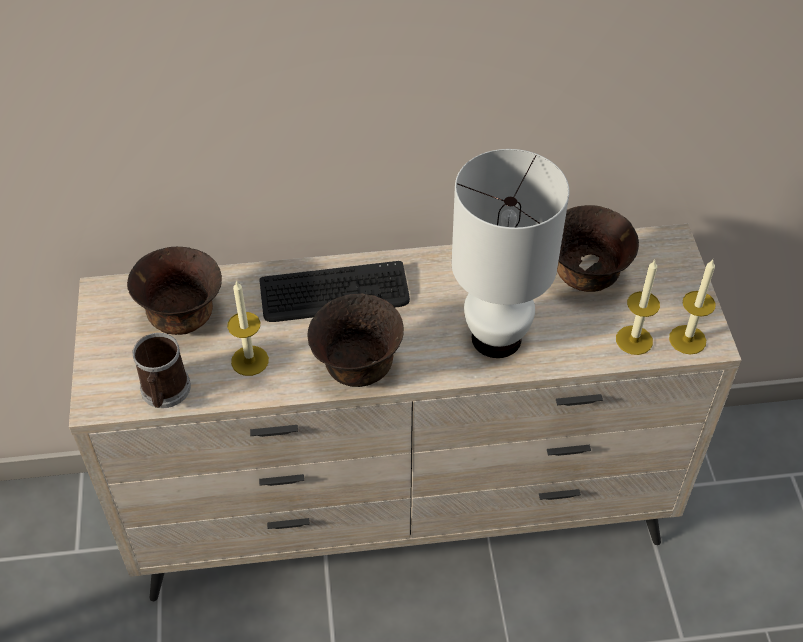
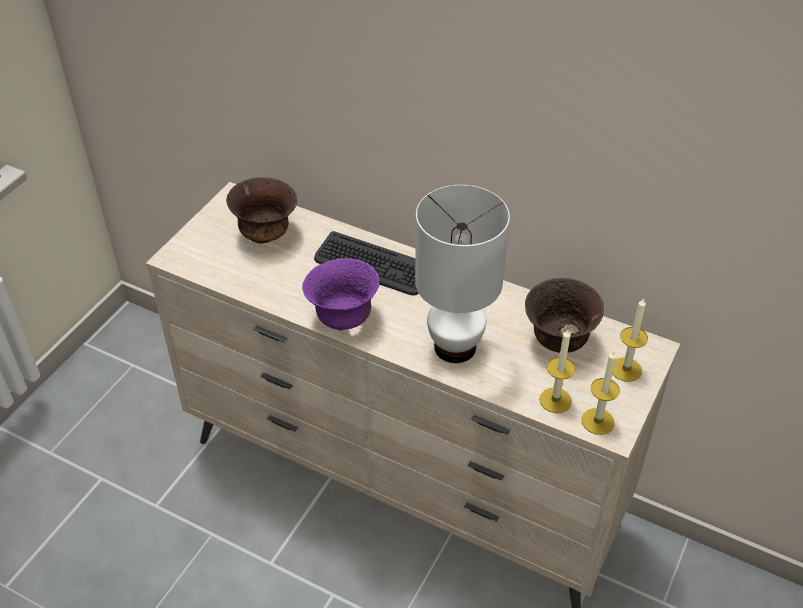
camera: 35 degrees right, 5 degrees down
mug [132,333,191,408] -> none
candle [227,280,269,376] -> candle moved to [613,297,648,382]
brown bowl [307,294,404,387] -> purple bowl [302,258,379,331]

